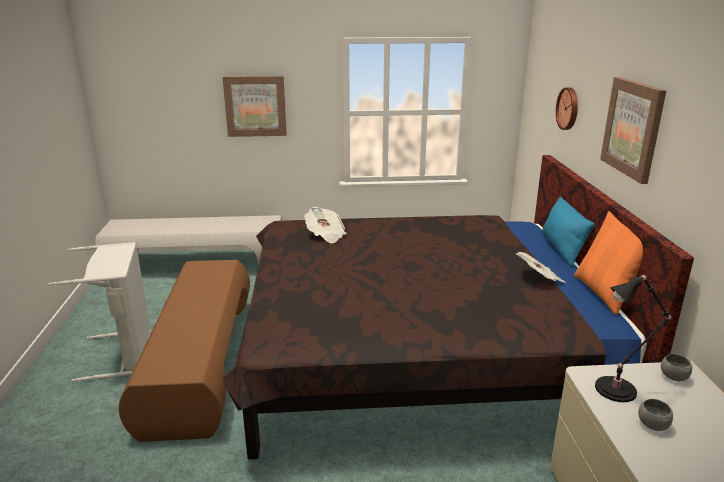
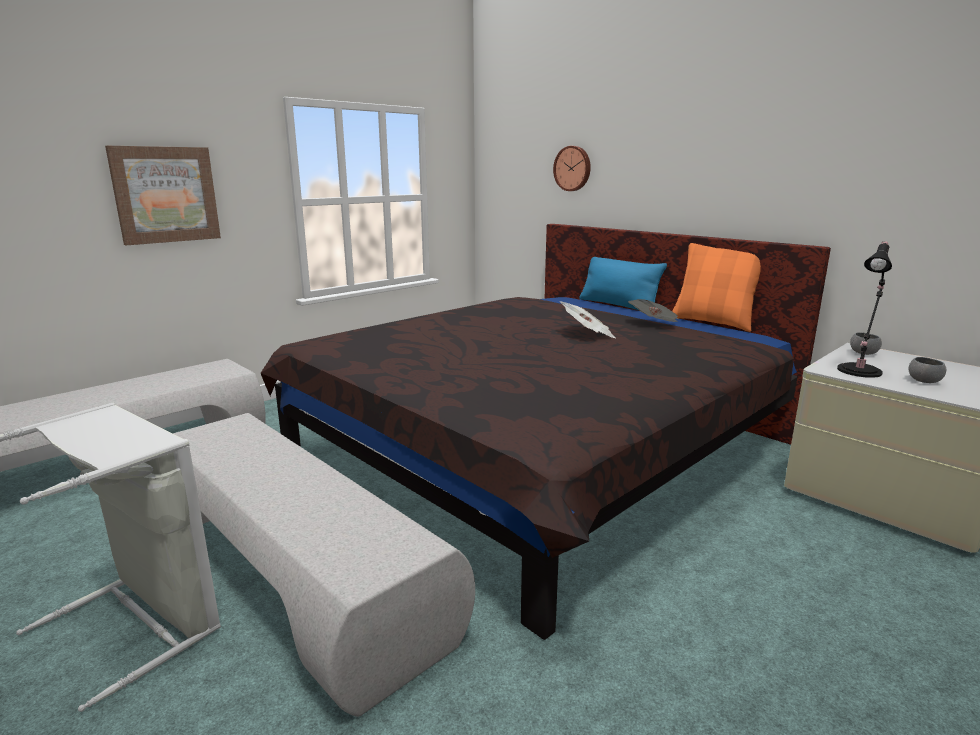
camera: 40 degrees left, 5 degrees down
brown bench [119,260,250,442] -> grey bench [173,413,475,717]
newspaper [304,207,347,243] -> newspaper moved to [560,301,615,338]
picture [600,77,666,184] -> none

